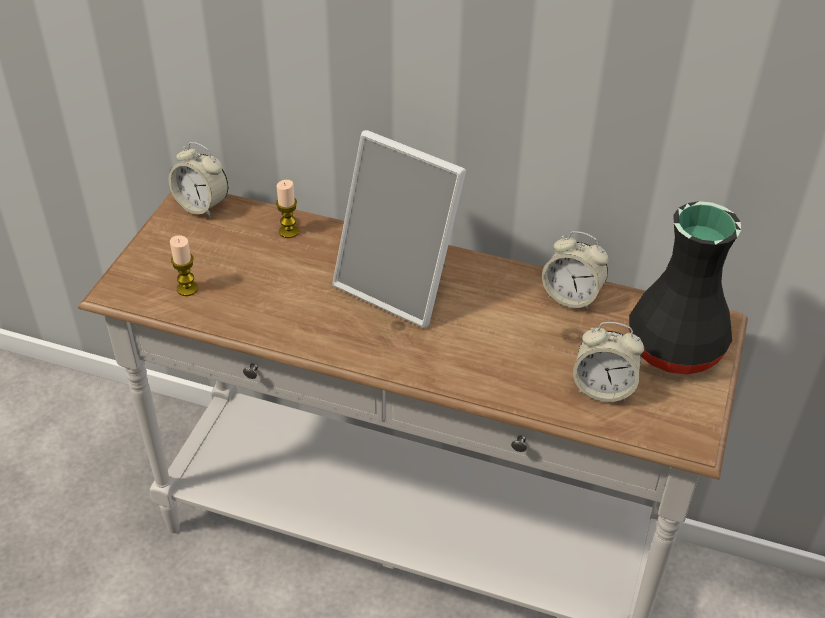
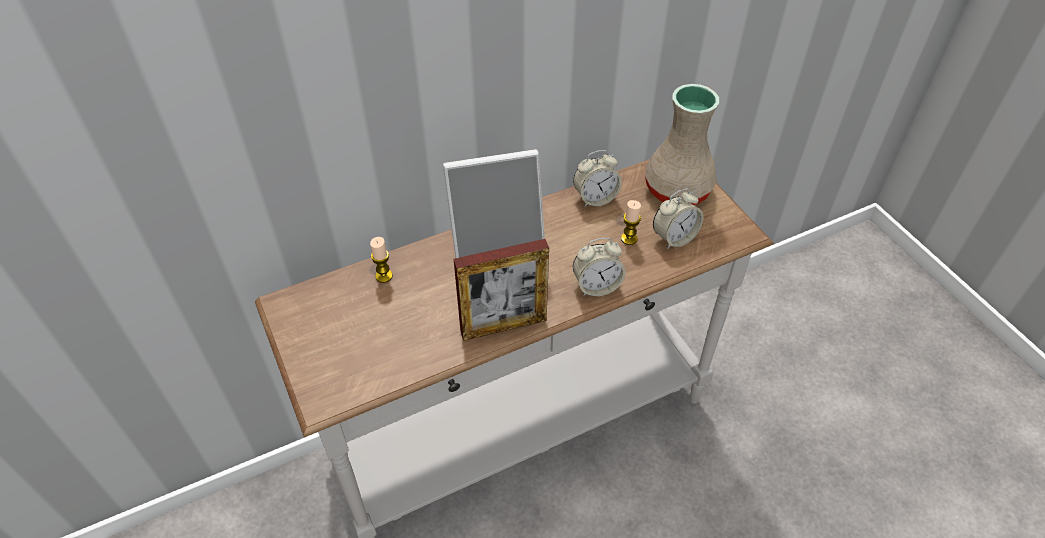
camera: 45 degrees left, 5 degrees up
alarm clock [168,142,228,218] -> alarm clock moved to [573,238,626,296]
candle [170,235,198,296] -> candle moved to [621,200,641,245]
black vase [629,201,741,375] -> beige vase [645,84,719,205]
none -> picture frame [454,239,549,341]

